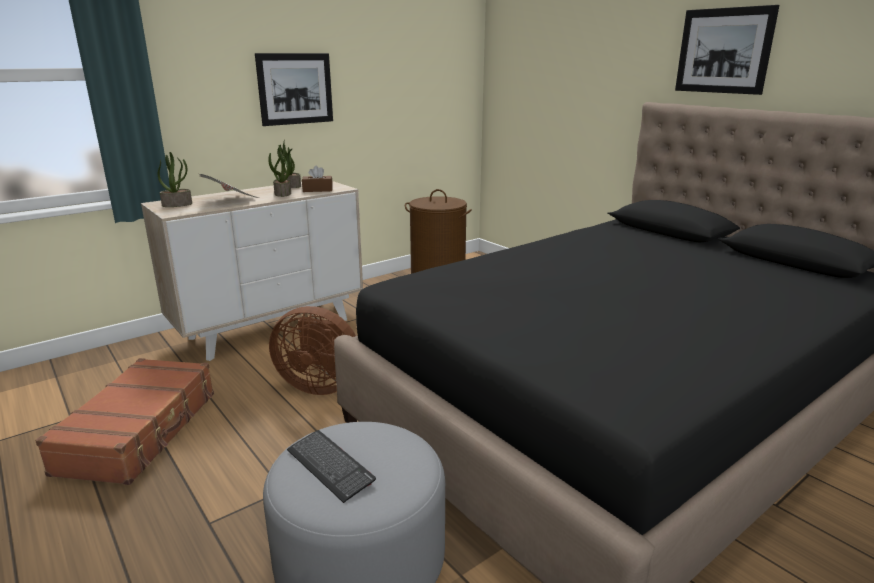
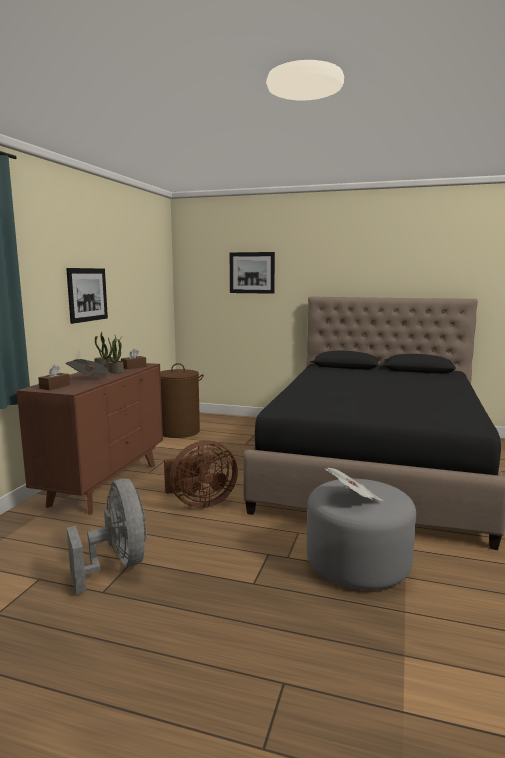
camera: 35 degrees left, 10 degrees down
brown suitcase [35,358,214,485] -> grey fan [67,479,147,594]
white dresser [141,181,363,361] -> brown dresser [17,363,163,515]
potted plant [158,152,192,207] -> brown tissue box [38,365,70,390]
keyboard [287,430,376,503] -> newspaper [325,468,384,501]
picture [675,5,779,95] -> picture moved to [230,252,275,294]

